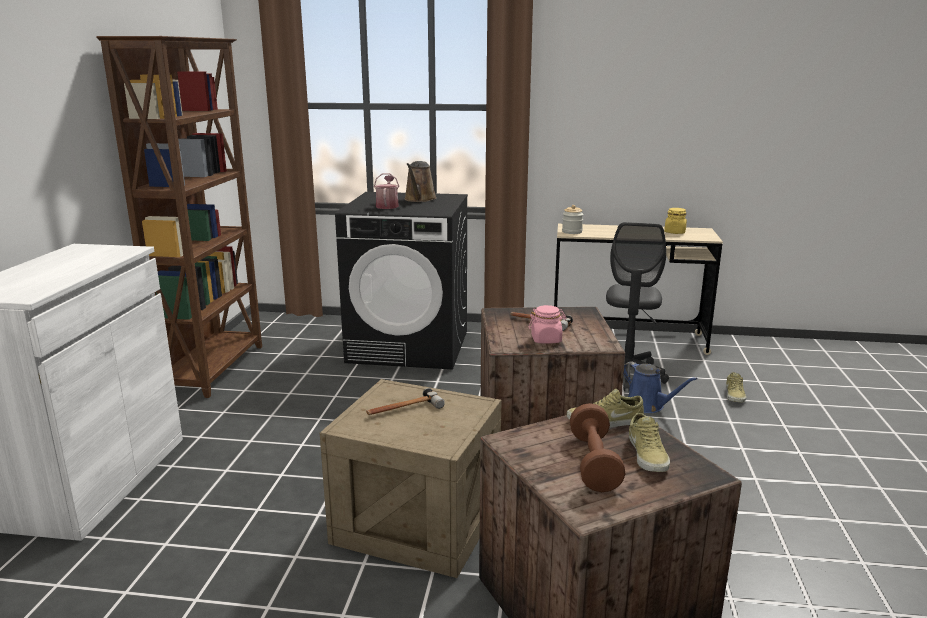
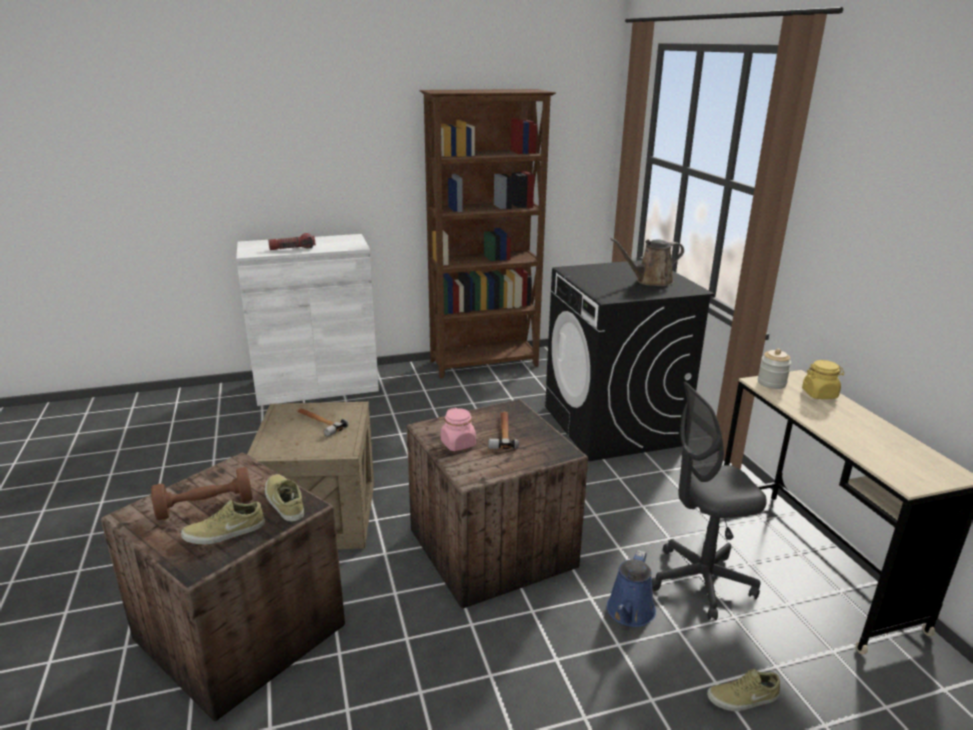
camera: 65 degrees right, 5 degrees up
watering can [374,173,399,209] -> none
yellow jar [664,208,687,234] -> yellow jar moved to [802,360,844,399]
none -> flashlight [268,233,316,250]

